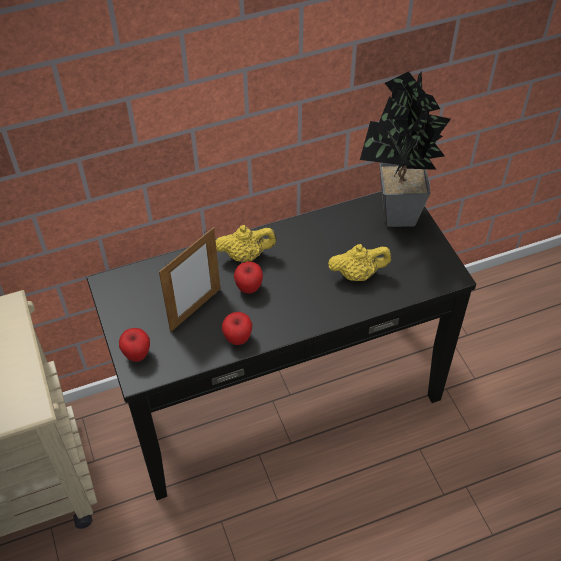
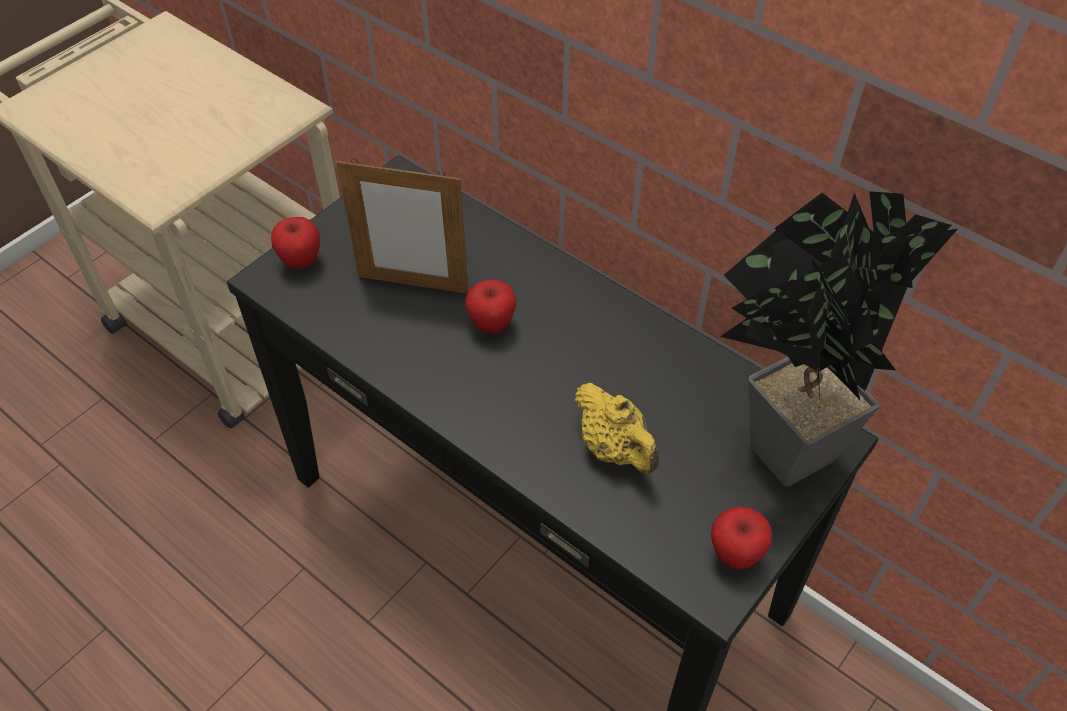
camera: 60 degrees right, 0 degrees up
yellow teapot [216,225,277,262] -> none
apple [222,312,252,345] -> apple moved to [711,507,772,570]

